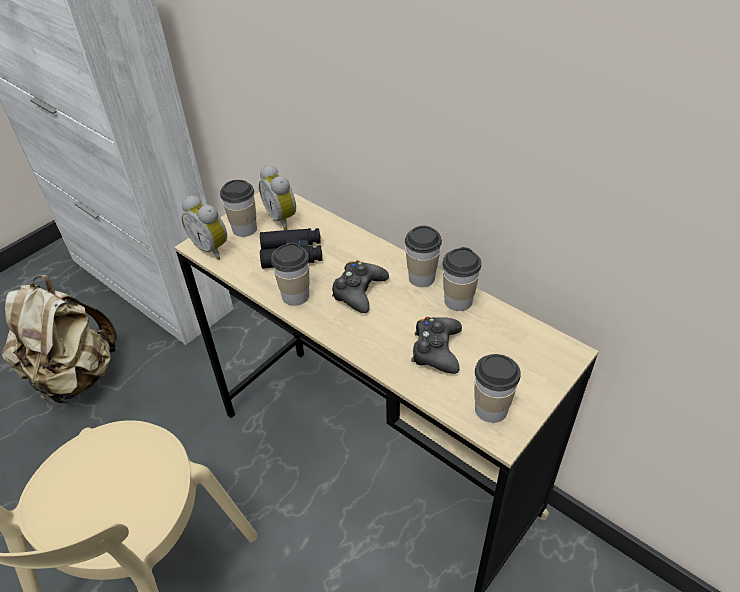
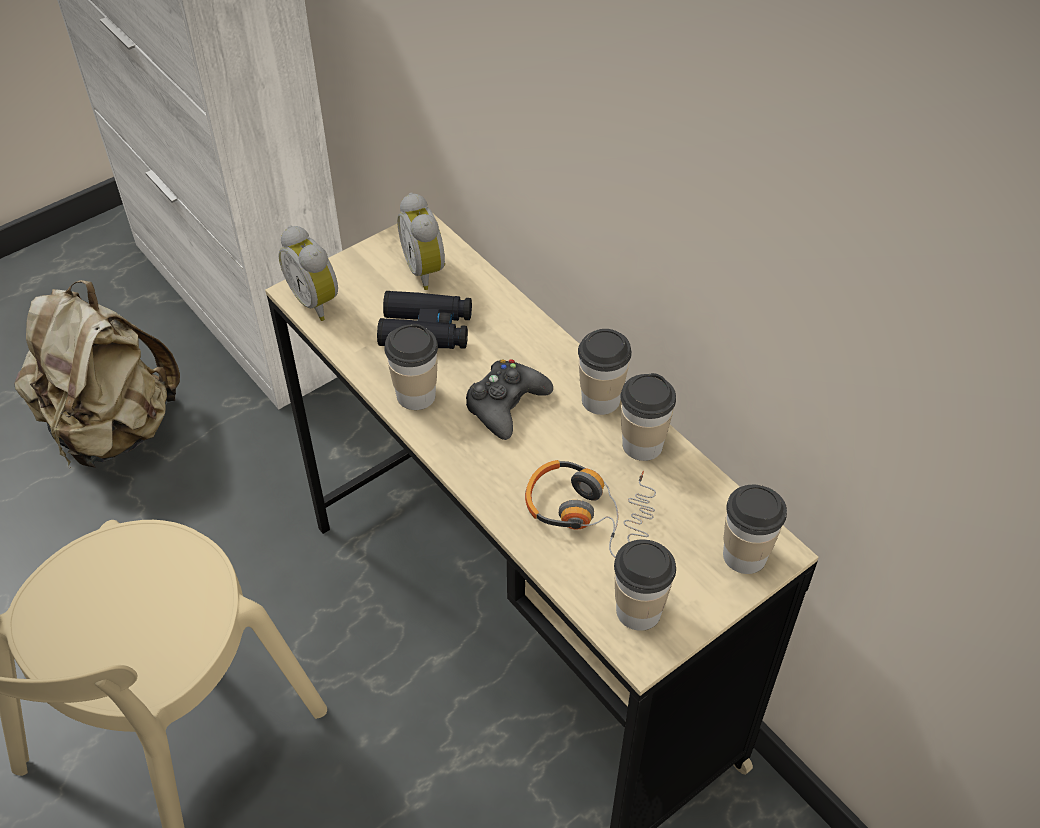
camera: 10 degrees right, 5 degrees up
cup [220,180,257,237] -> cup moved to [723,485,787,574]
black game controller [411,317,462,374] -> headphones [525,460,656,558]

